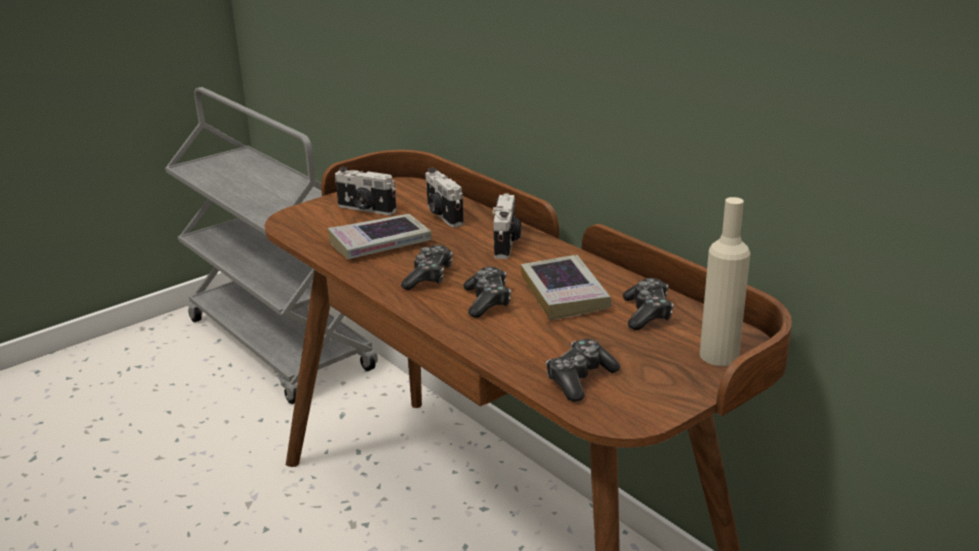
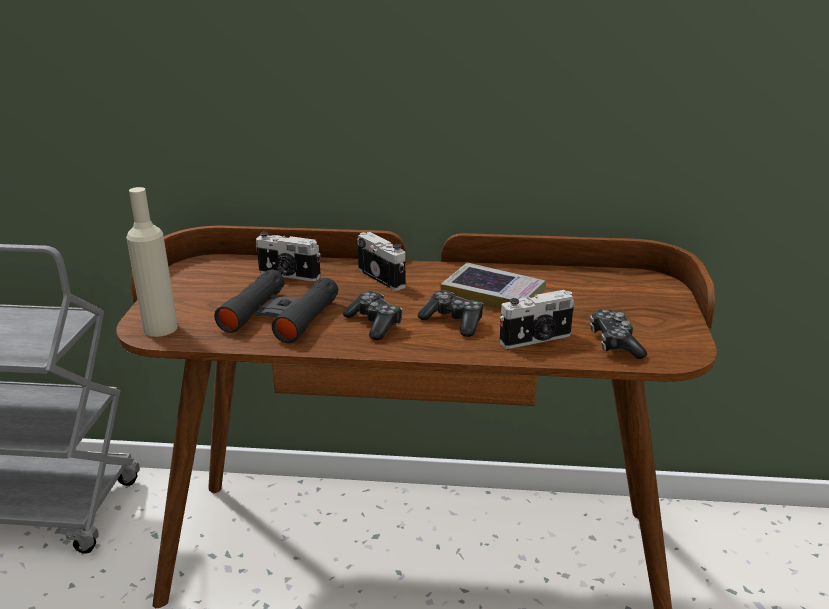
camera: 45 degrees left, 0 degrees up
book [328,214,432,259] -> black binoculars [214,269,338,343]
camera [335,167,396,215] -> camera moved to [499,290,575,349]
game controller [623,278,674,330] -> none
beige bottle [700,197,750,366] -> beige bottle moved to [126,187,178,337]

